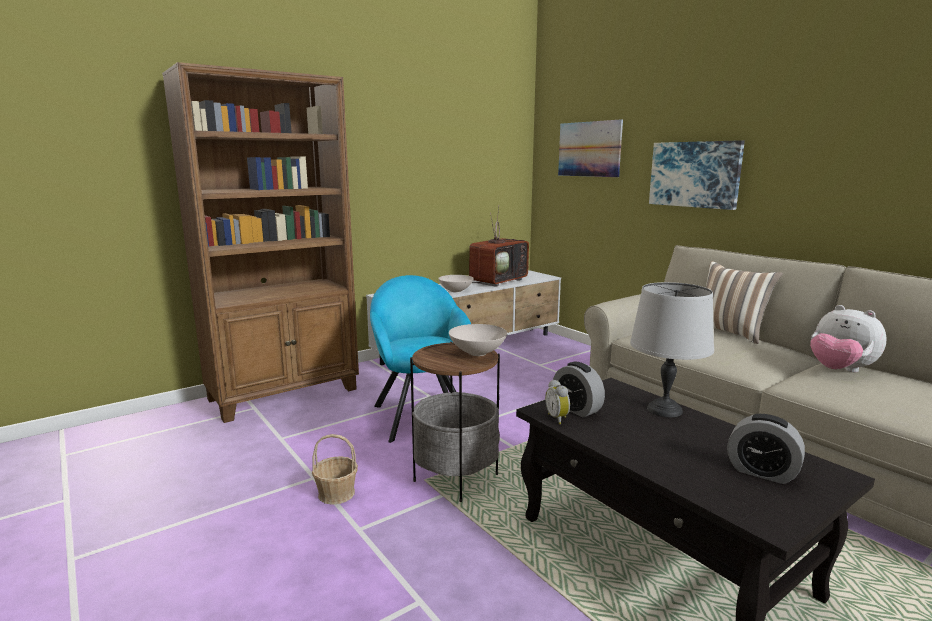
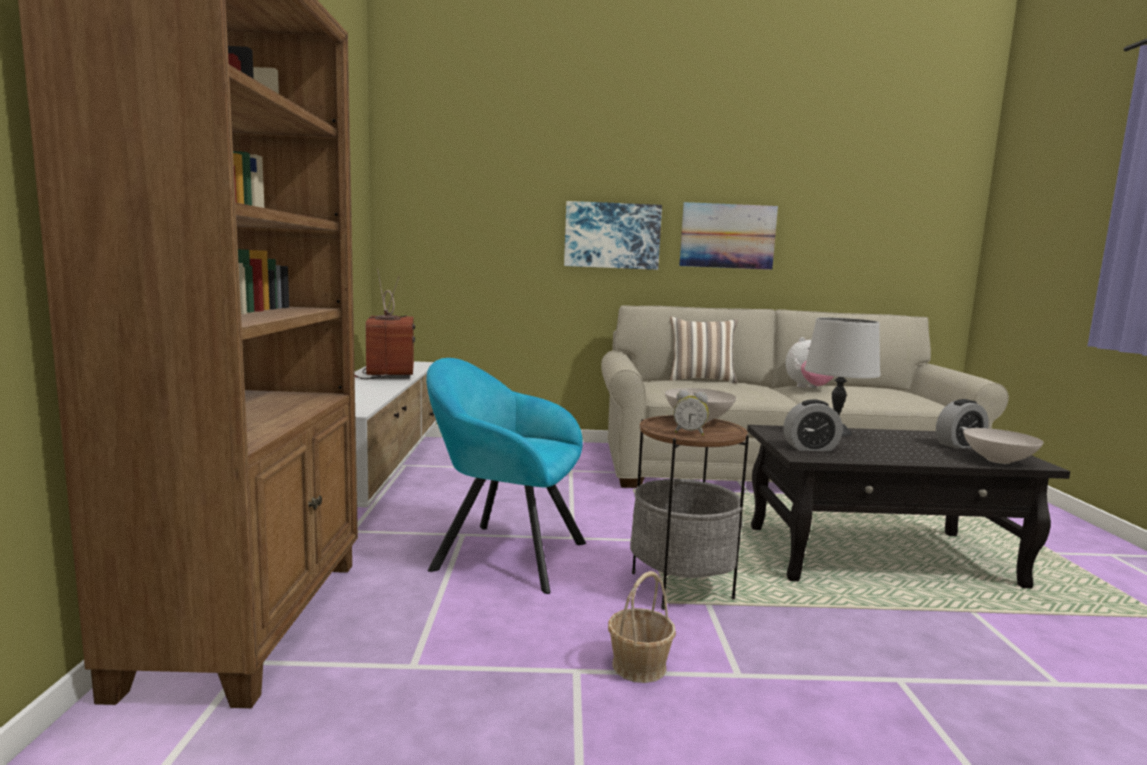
camera: 55 degrees left, 5 degrees down
white bowl [438,275,474,292] -> white bowl moved to [963,428,1043,464]
alarm clock [545,379,570,424] -> alarm clock moved to [673,390,709,436]
picture [558,119,623,177] -> picture moved to [679,202,778,270]

